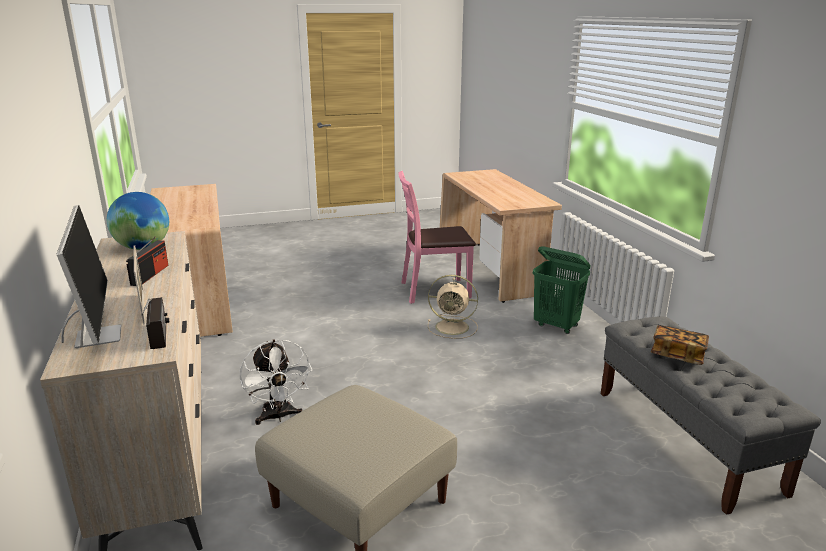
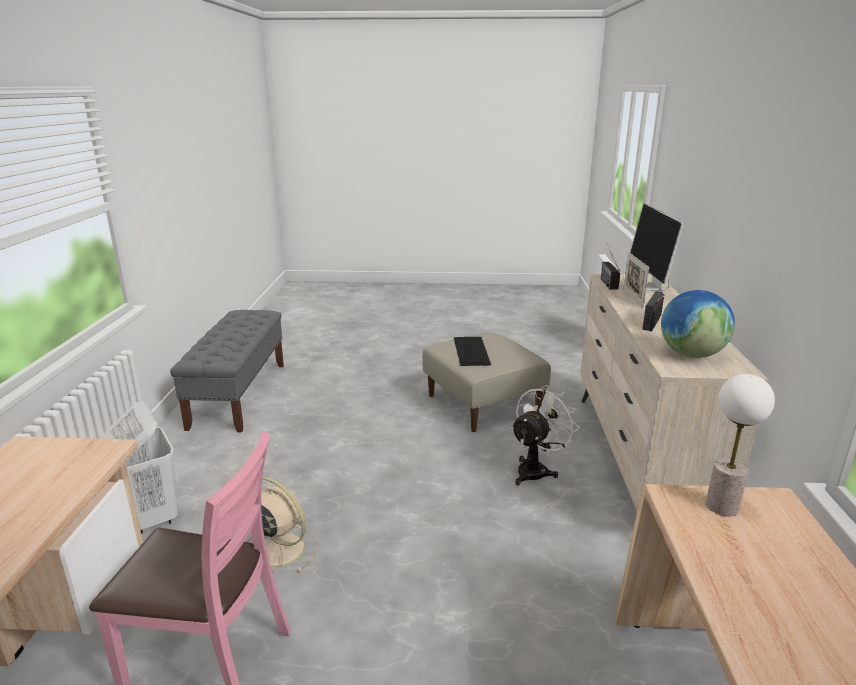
camera: 160 degrees left, 0 degrees up
white fan [240,339,312,425] -> white fan turned 45 degrees clockwise [511,385,580,485]
green laundry basket [533,246,591,334] -> white laundry basket [102,402,177,534]
book [651,325,709,365] -> none
none -> keyboard [454,337,491,366]
none -> table lamp [706,374,775,516]

